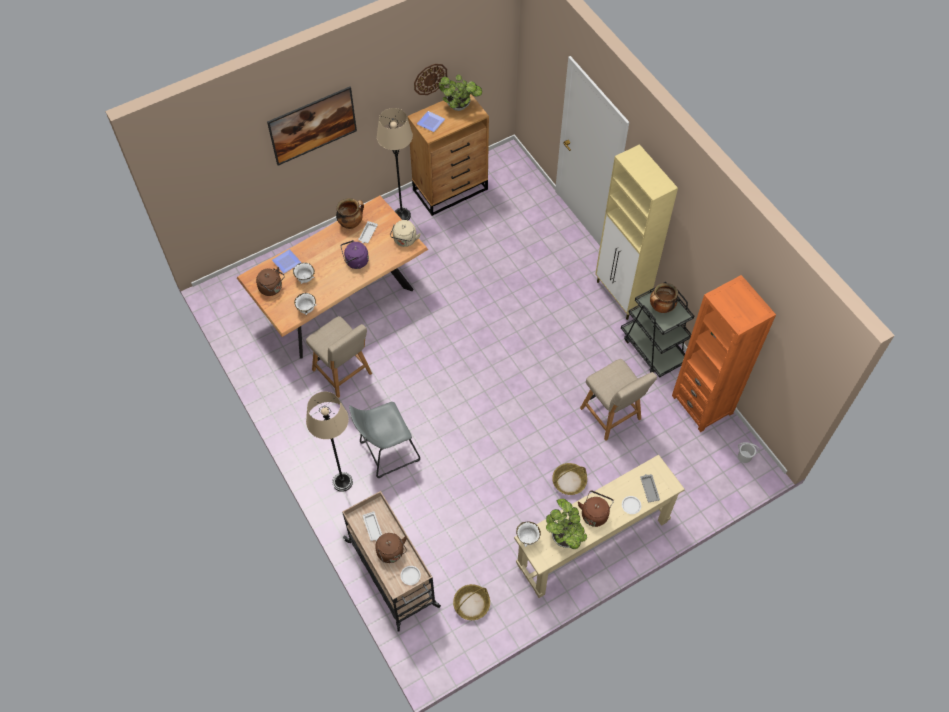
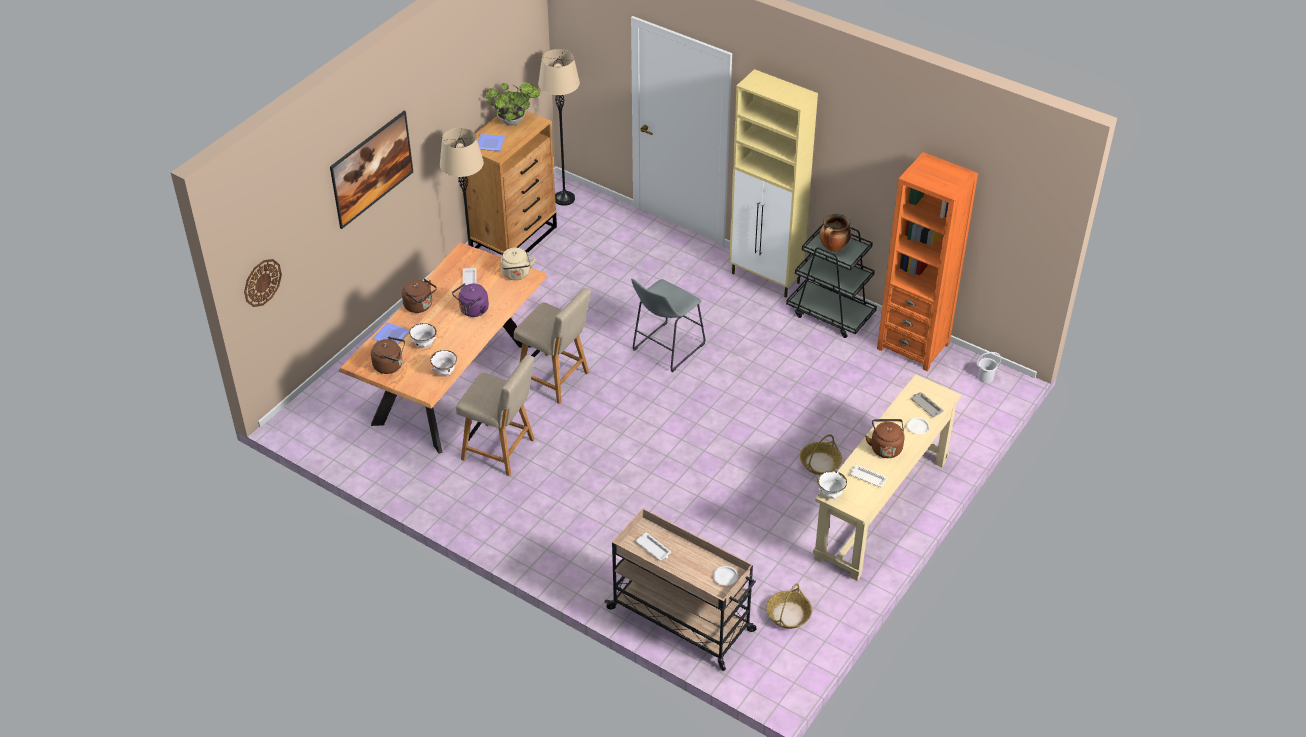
camera: 25 degrees left, 15 degrees down
beige floor lamp [306,392,353,492] -> beige floor lamp moved to [538,49,580,206]
cooking pot [336,198,364,229] -> none
grey stool [349,402,420,479] -> grey stool moved to [631,278,705,372]
brown kettle [375,533,407,563] -> brown kettle moved to [402,279,437,313]
wall clock [414,64,447,95] -> wall clock moved to [244,259,282,307]
potted plant [546,499,587,549] -> white tray [850,465,888,487]
beige chair [580,359,657,441] -> beige chair moved to [514,288,591,404]

